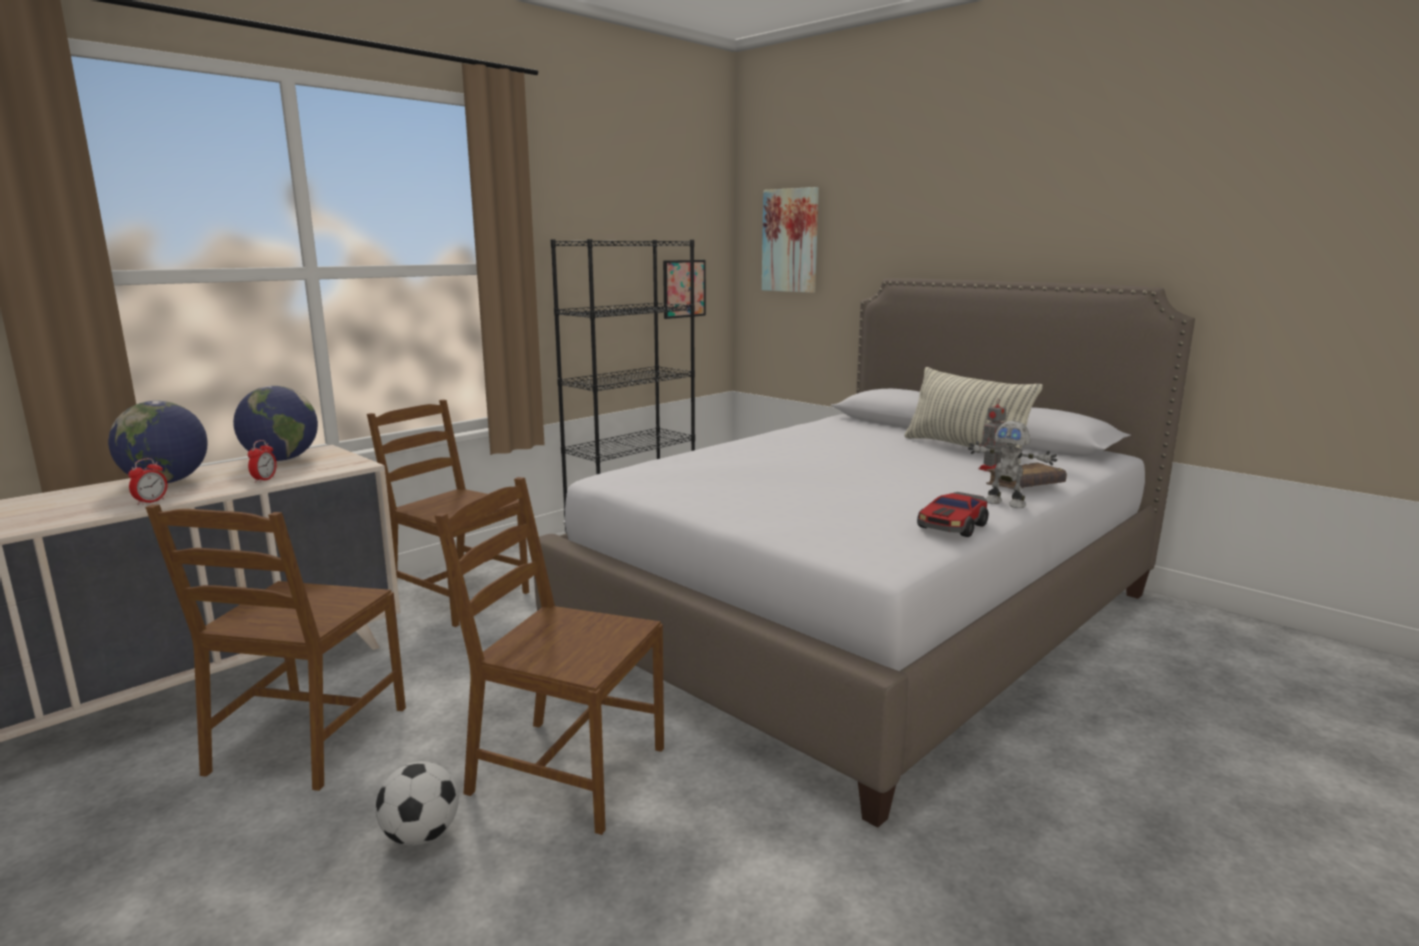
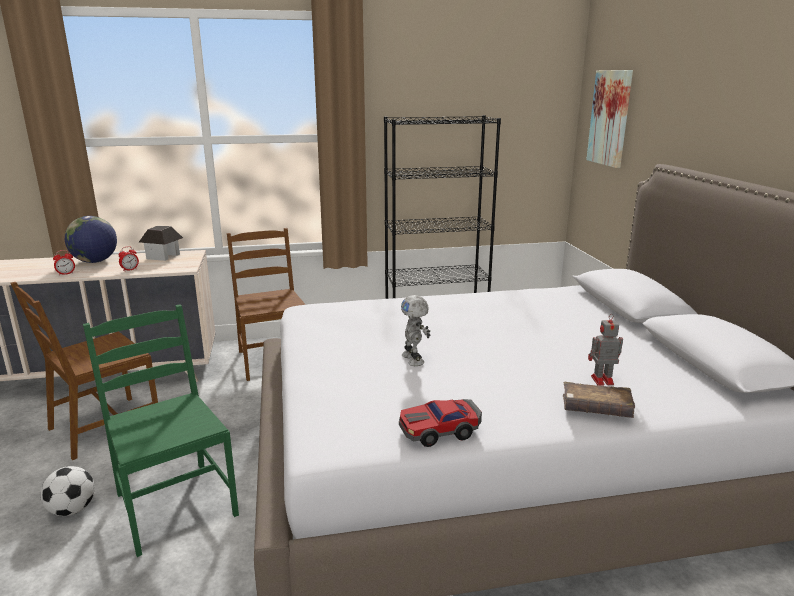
camera: 35 degrees right, 5 degrees up
globe [233,386,318,461] -> toy house [139,226,183,261]
brown chair [434,477,664,835] -> green chair [83,304,239,557]
picture [663,260,706,319] -> none
pillow [904,367,1043,464] -> none
toy robot [968,421,1057,508] -> toy robot moved to [401,295,430,366]

